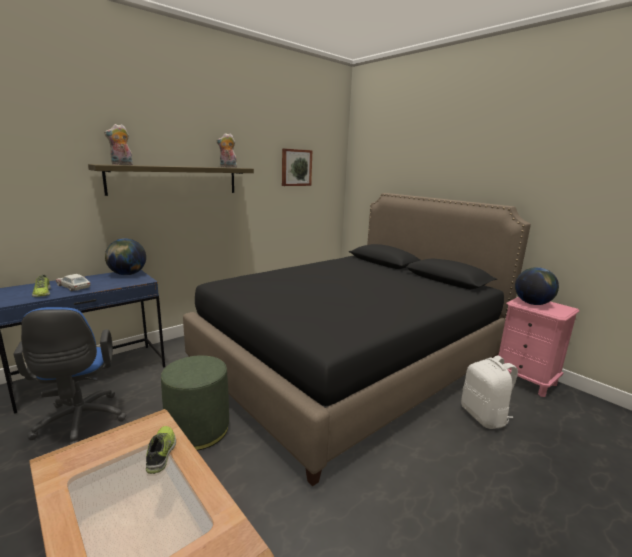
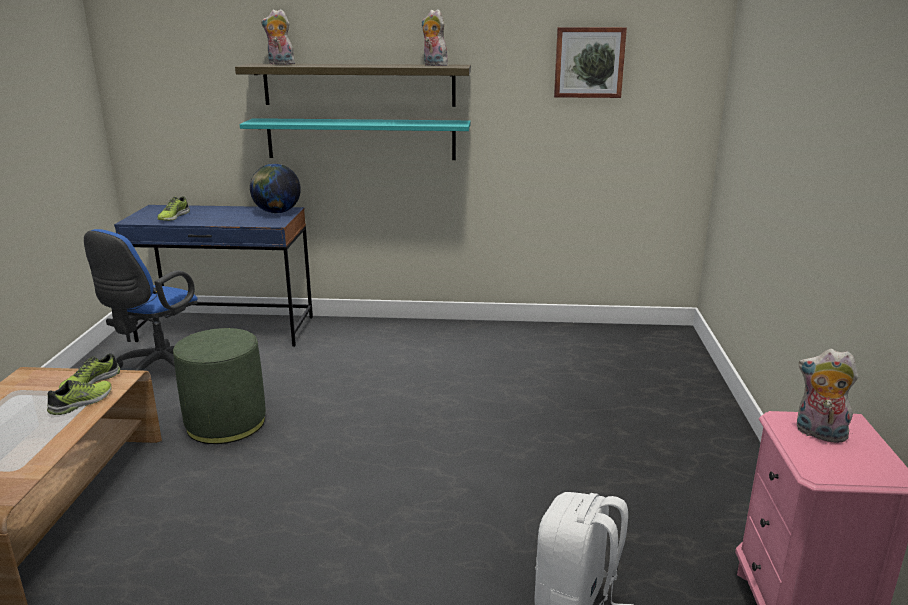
camera: 45 degrees right, 5 degrees up
toy car [56,274,91,291] -> none
black bed [183,193,531,486] -> none
globe [515,267,559,305] -> plush toy [797,349,858,443]
none -> shoe [59,353,120,388]
none -> turquoise shelf [240,118,471,160]

